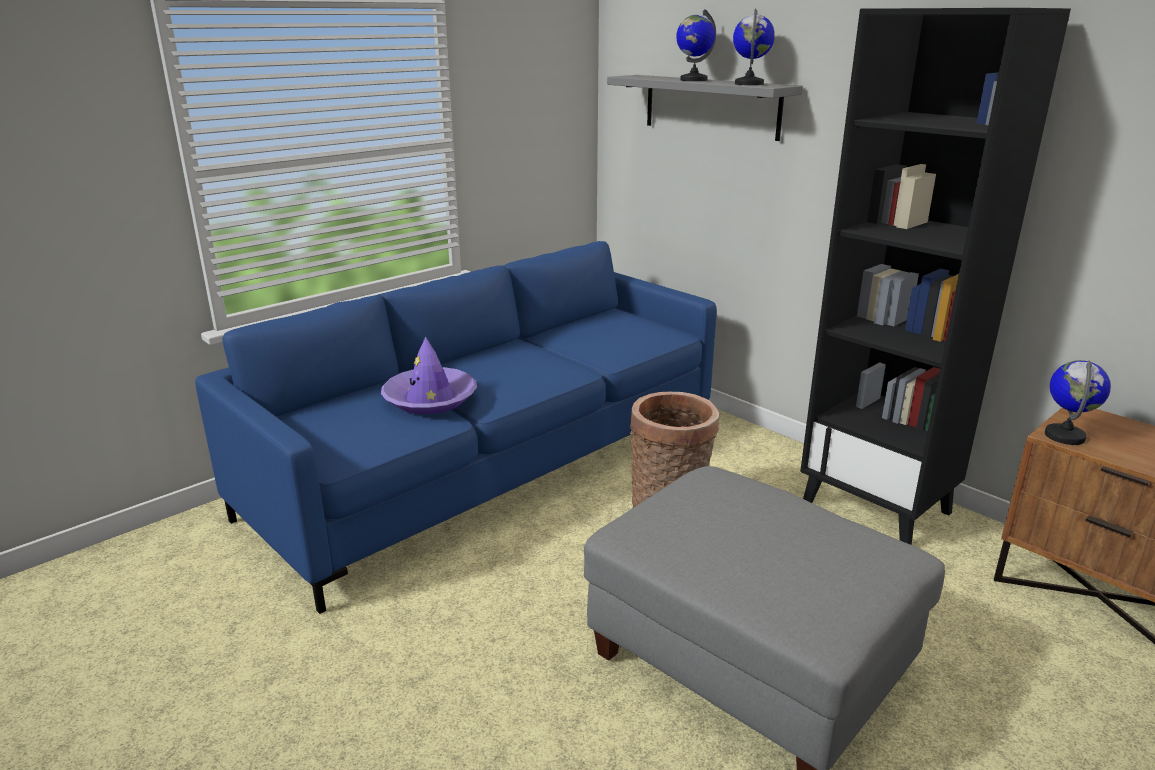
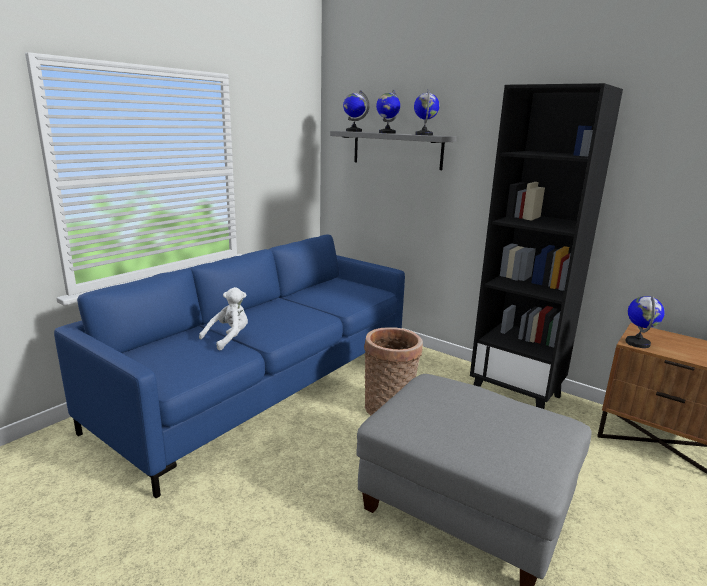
camera: 10 degrees left, 5 degrees down
purple hat [381,337,477,414] -> white plush toy [199,287,248,351]
none -> globe [343,90,370,132]

